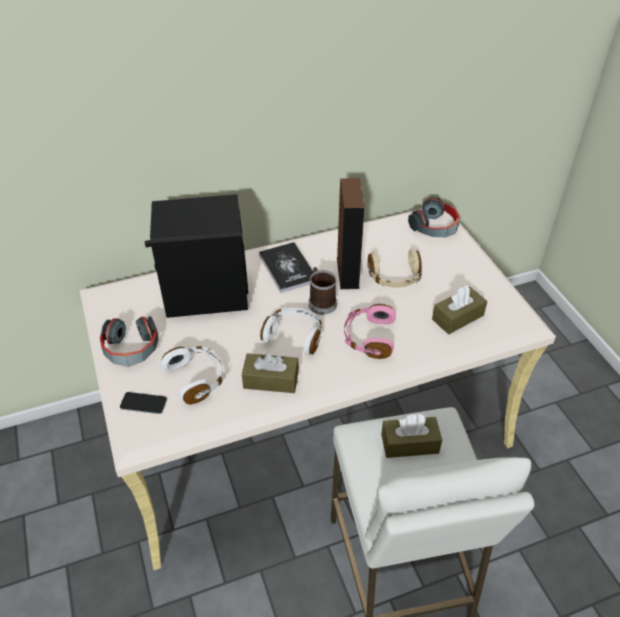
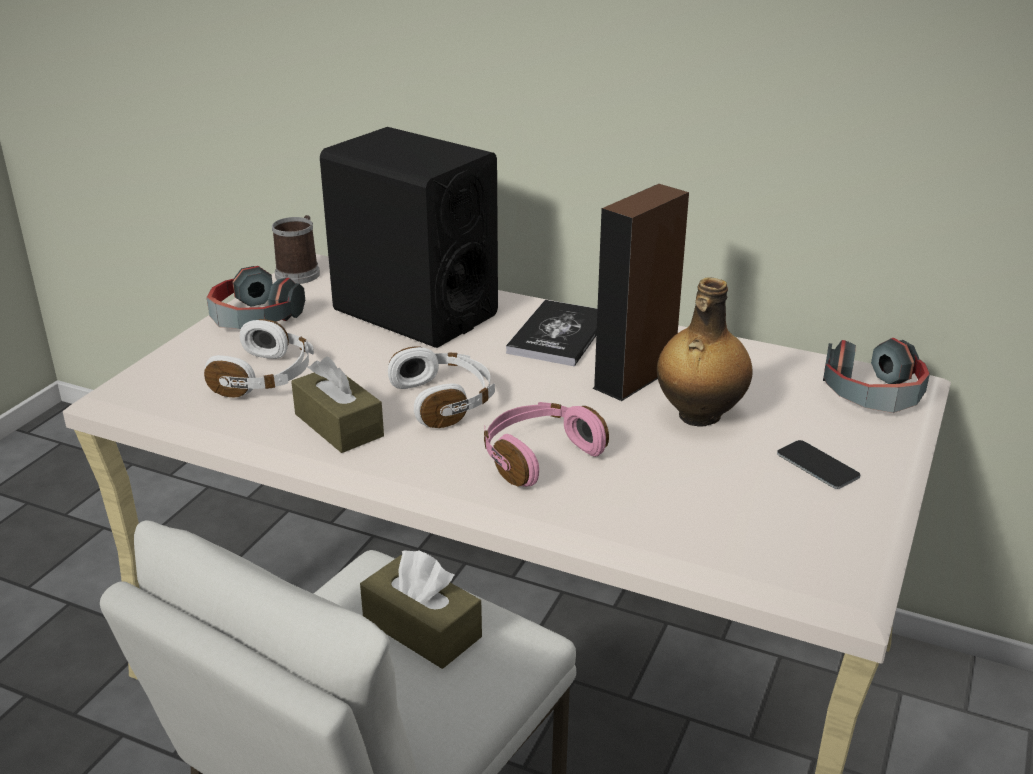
camera: 45 degrees right, 15 degrees down
phone [120,392,167,414] -> phone moved to [777,440,860,489]
mug [308,267,337,315] -> mug moved to [272,215,320,284]
beige headphones [367,249,422,288] -> bottle [657,277,753,427]
brown tissue box [432,286,488,334] -> none

